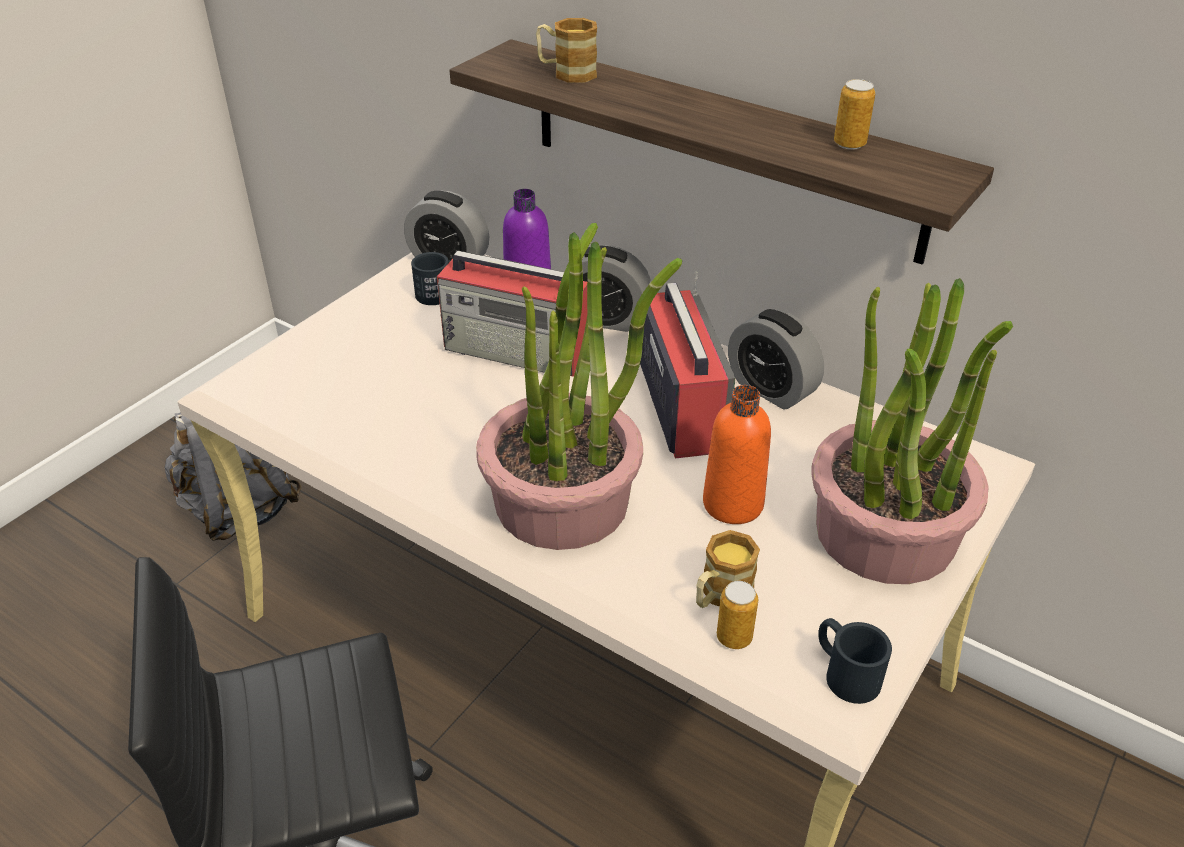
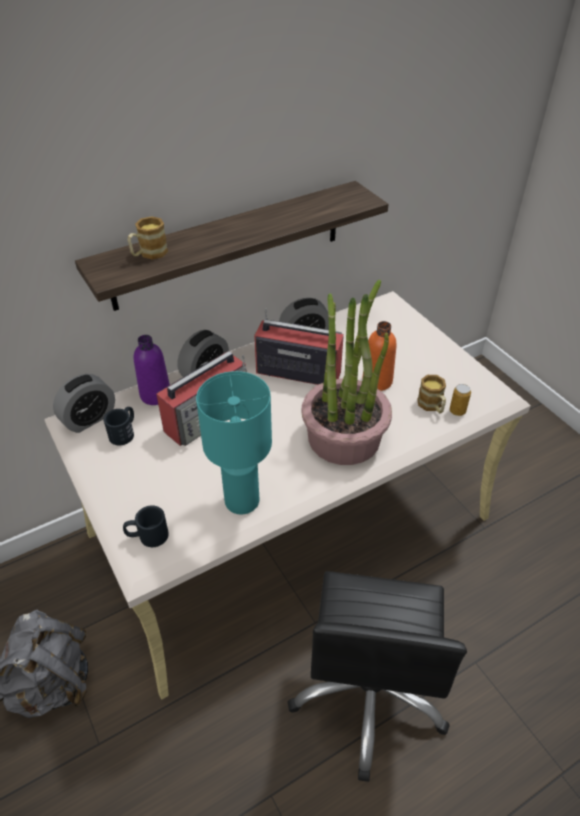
camera: 65 degrees left, 5 degrees up
potted plant [811,278,1013,584] -> none
black mug [818,618,892,704] -> black mug moved to [123,505,169,547]
can [834,79,875,150] -> none
none -> turquoise table lamp [196,371,272,514]

